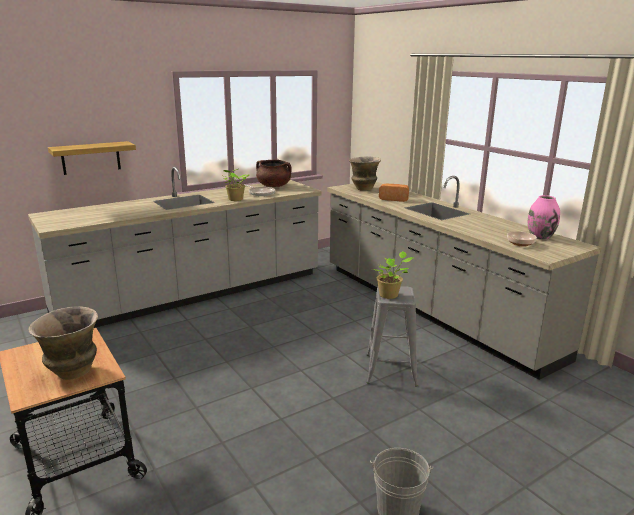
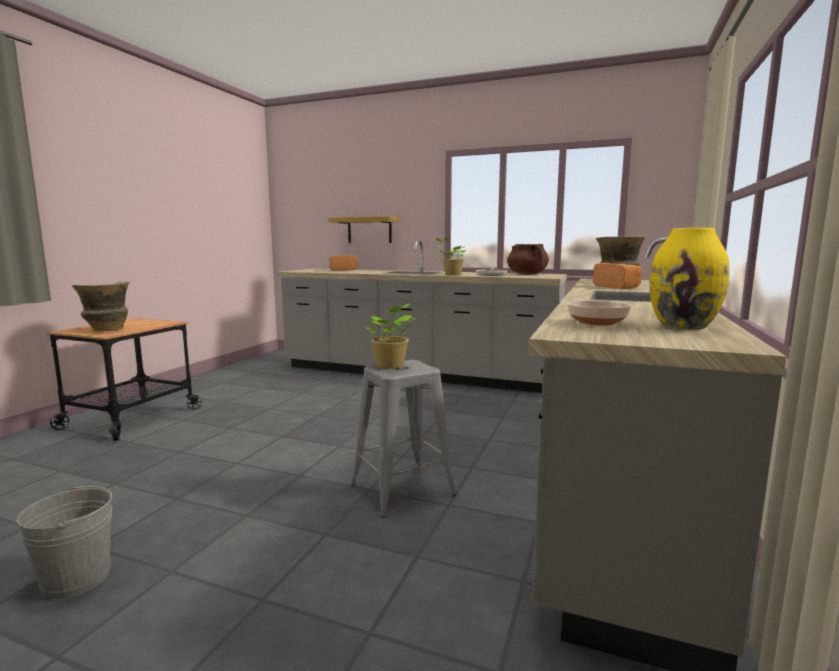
camera: 55 degrees right, 10 degrees down
pink vase [528,195,560,240] -> yellow vase [649,228,729,330]
none -> bread [329,255,358,270]

